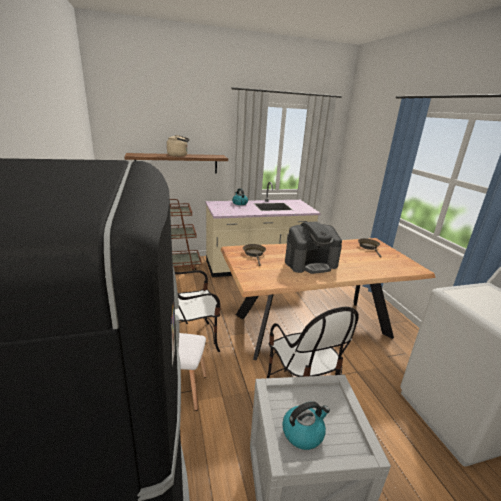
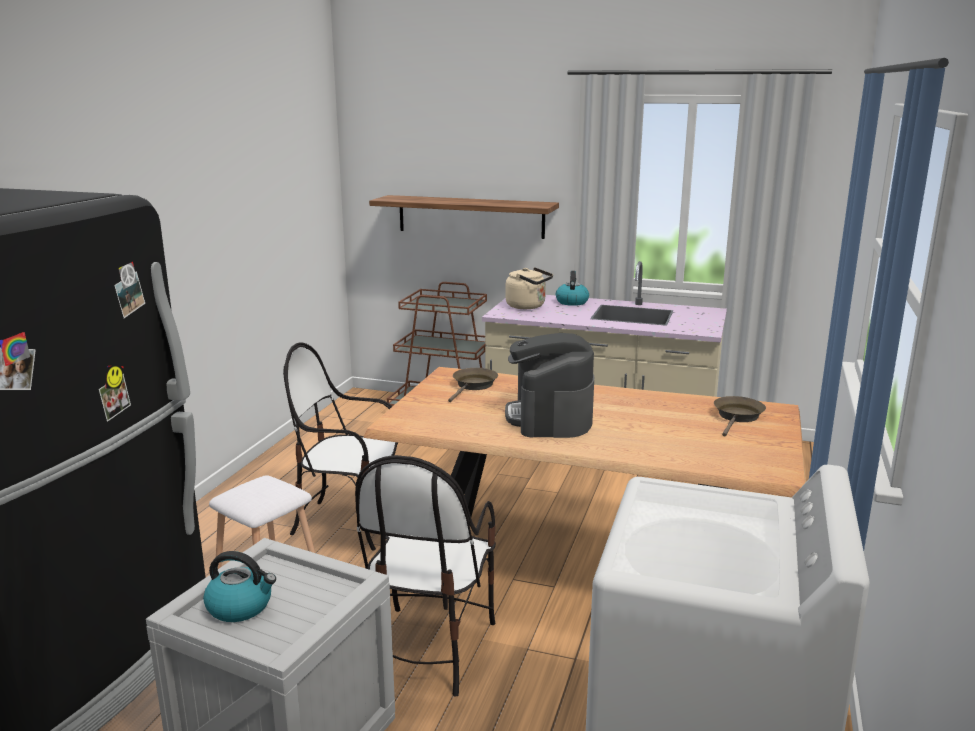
camera: 35 degrees right, 5 degrees down
beige kettle [167,135,190,156] -> beige kettle moved to [505,267,553,309]
coffee machine [285,221,342,274] -> coffee machine turned 75 degrees clockwise [505,333,594,438]

